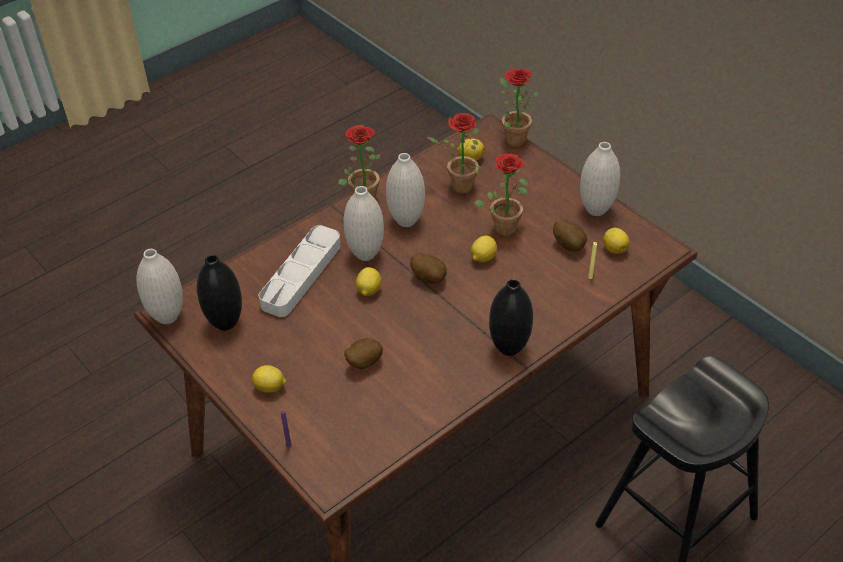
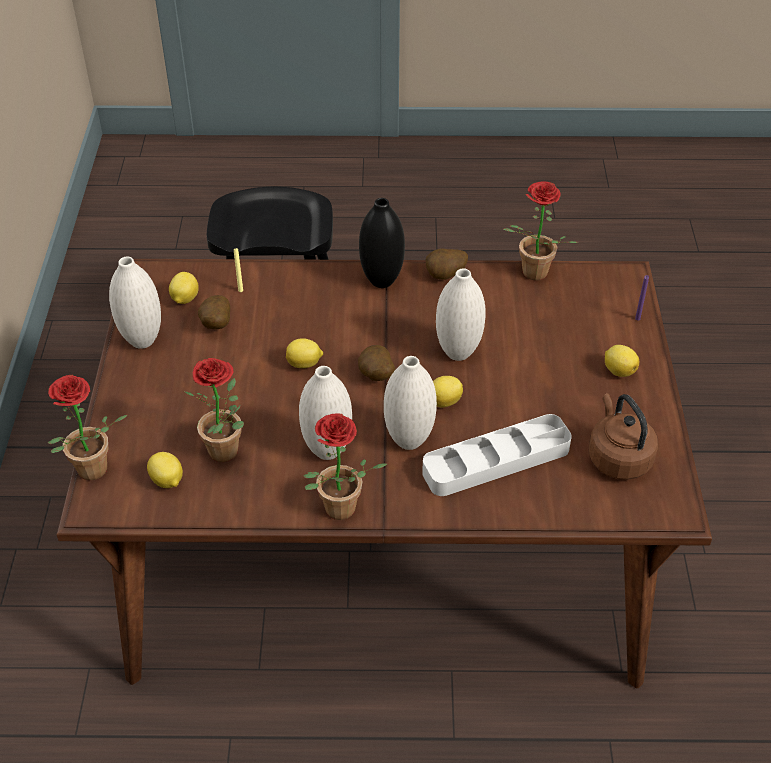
camera: 140 degrees left, 0 degrees up
white vase [136,249,183,324] -> white vase moved to [436,268,485,361]
black vase [197,255,242,331] -> brown kettle [589,393,658,480]
potato [344,338,383,369] -> potato moved to [426,249,468,280]
potted plant [474,154,528,237] -> potted plant moved to [503,181,578,281]

